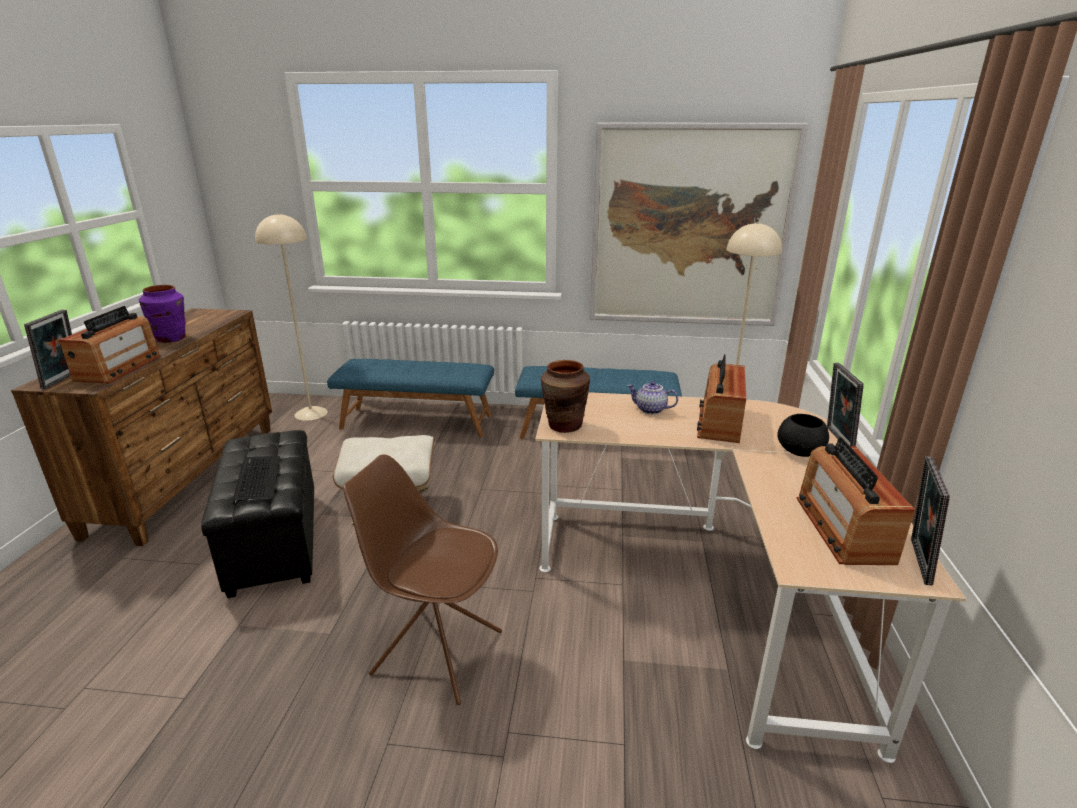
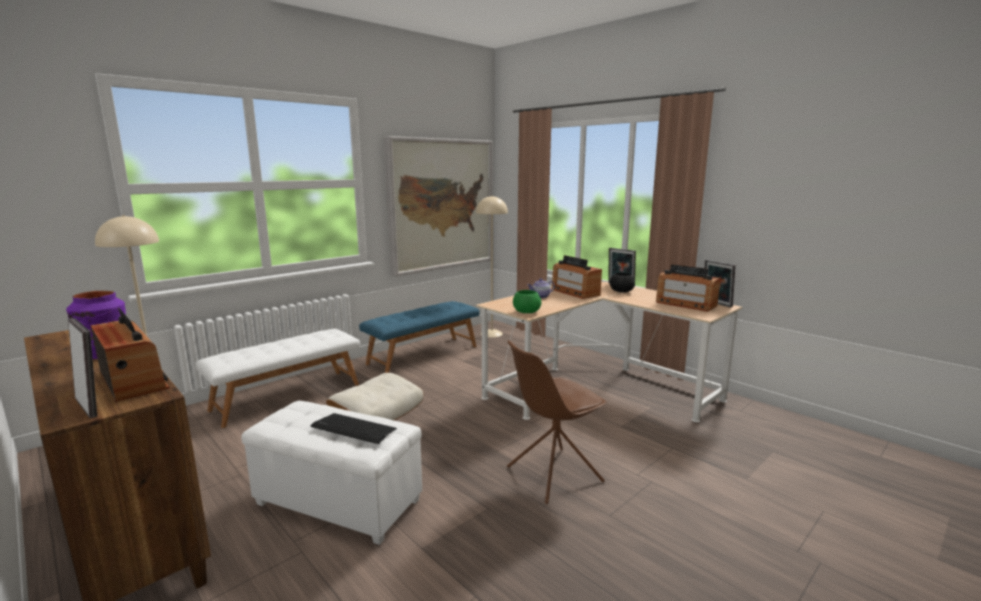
camera: 50 degrees left, 10 degrees down
black ottoman [201,430,314,598] -> white ottoman [241,401,422,545]
blue bench [327,359,494,437] -> white bench [195,329,360,428]
brown vase [541,360,590,433] -> green bowl [513,290,541,313]

